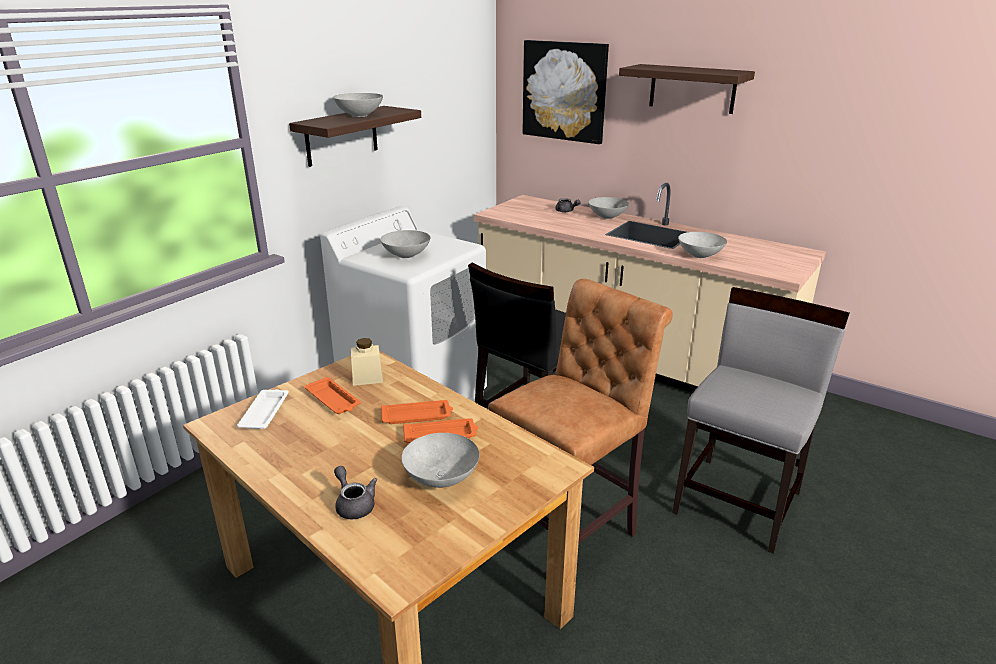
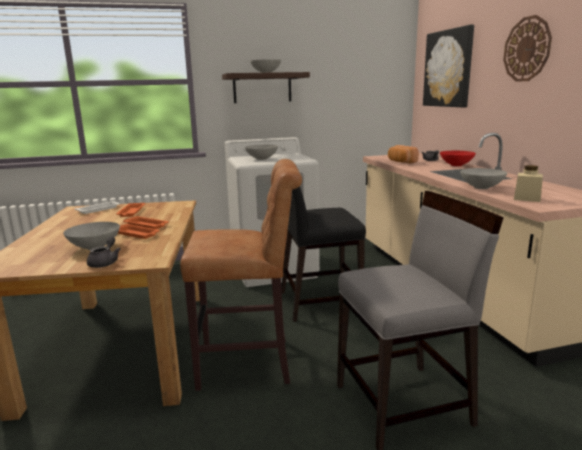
camera: 40 degrees right, 10 degrees down
grey teapot [334,466,377,519] -> grey teapot moved to [87,236,121,268]
beige jar [351,338,383,386] -> beige jar moved to [514,165,543,202]
grey bowl [588,197,629,219] -> red bowl [440,151,476,166]
shelf [619,64,755,114] -> wall clock [503,15,552,82]
none -> bread [388,145,419,163]

